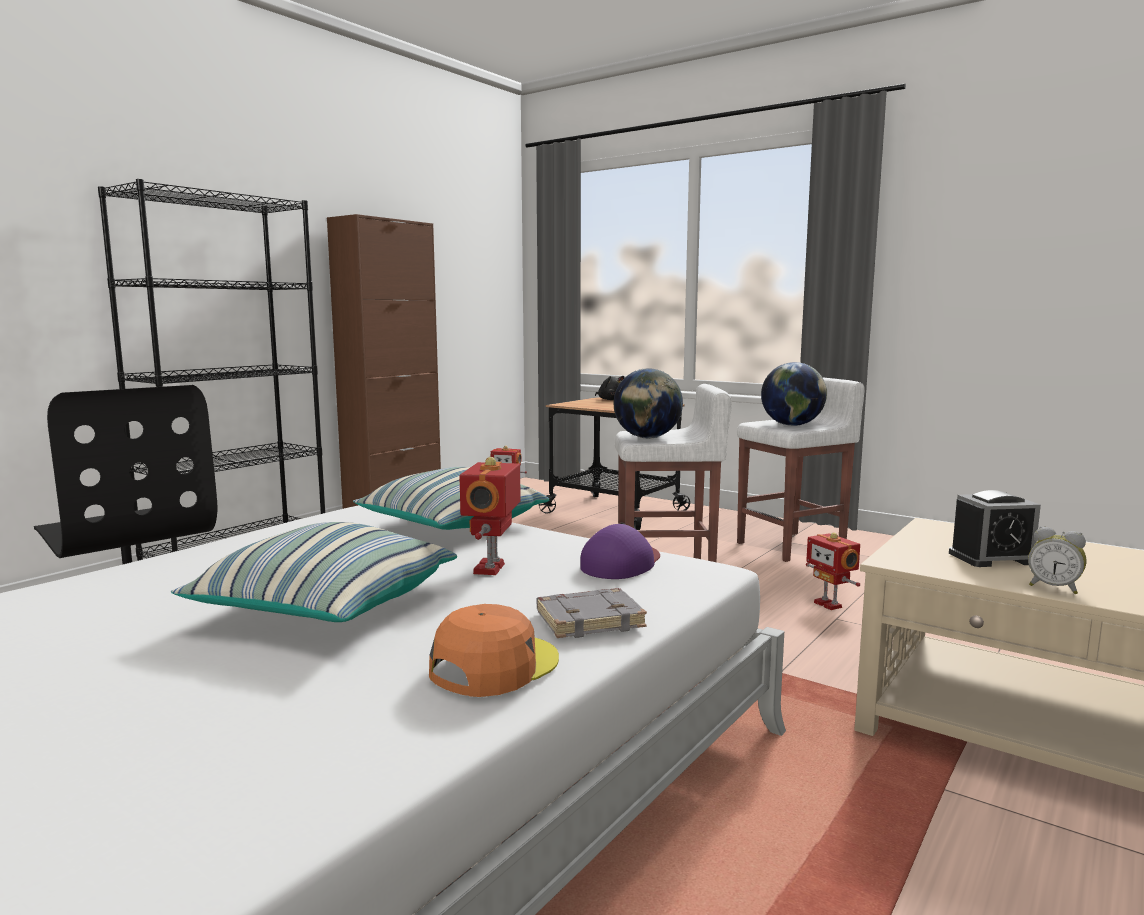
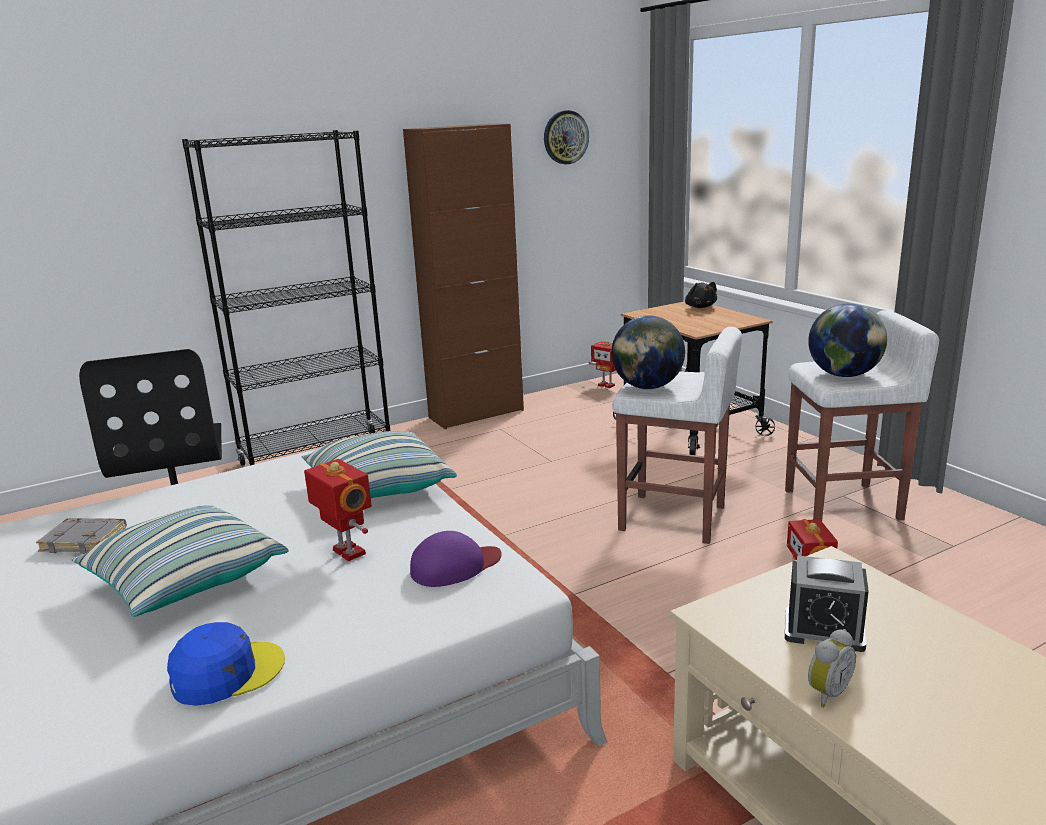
camera: 25 degrees right, 10 degrees up
orange cap [429,604,559,697] -> blue cap [167,622,285,706]
toy robot [459,457,521,575] -> toy robot turned 105 degrees clockwise [304,459,372,561]
grey book [537,588,647,638] -> grey book moved to [36,518,127,554]
alarm clock [1028,527,1086,594] -> alarm clock turned 105 degrees counterclockwise [808,629,856,708]
none -> wall clock [544,110,589,164]

